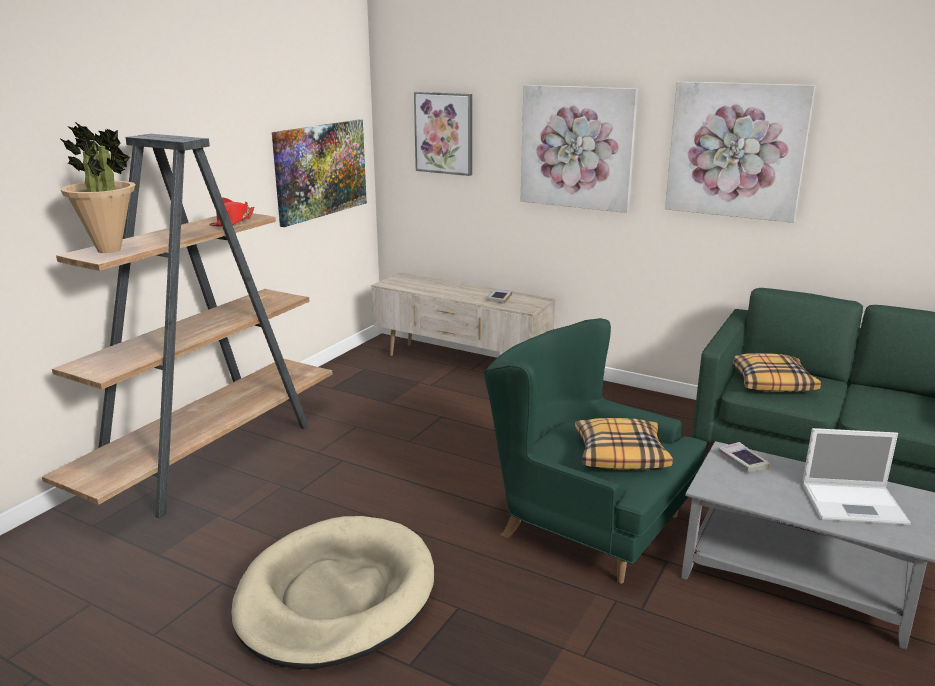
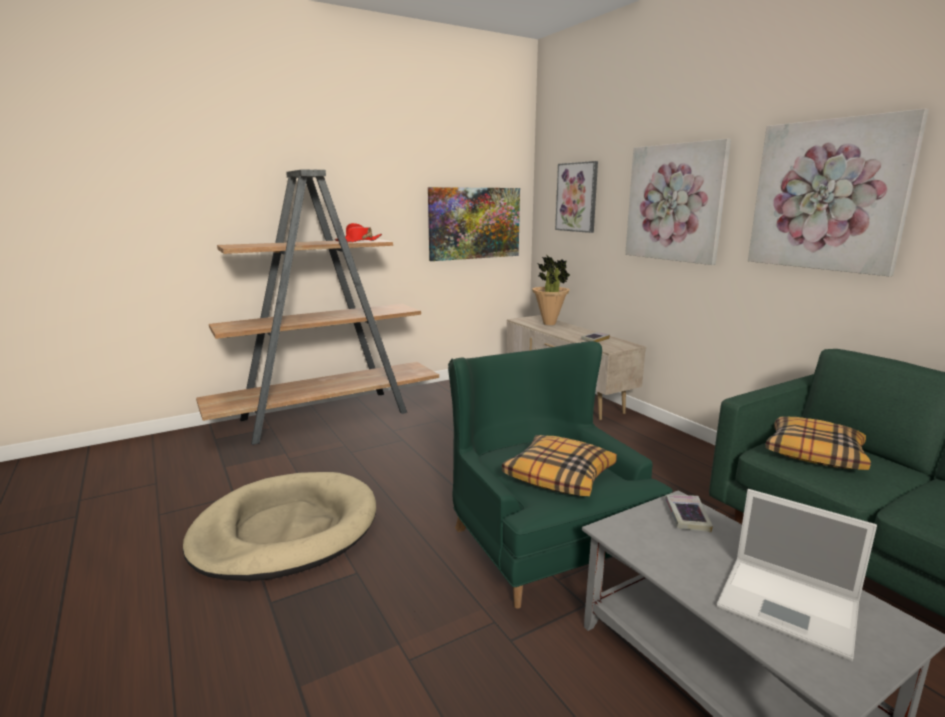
camera: 30 degrees right, 5 degrees down
potted plant [59,121,135,253] -> potted plant moved to [532,255,570,325]

